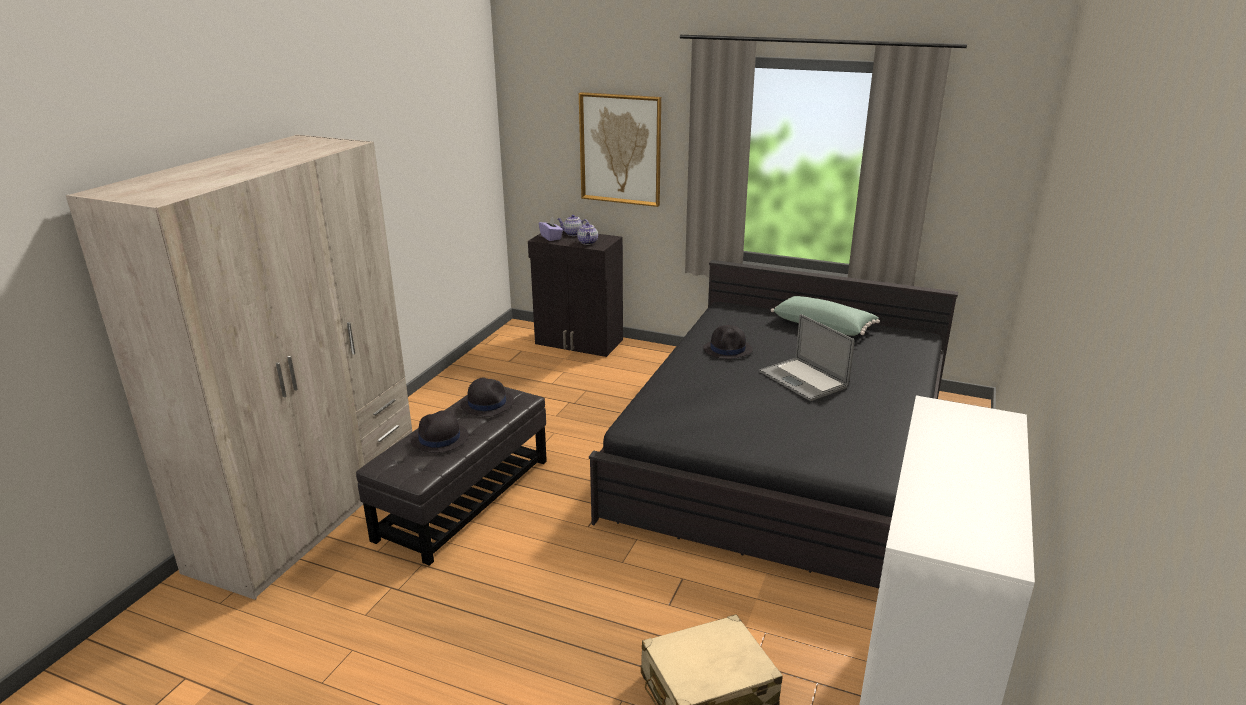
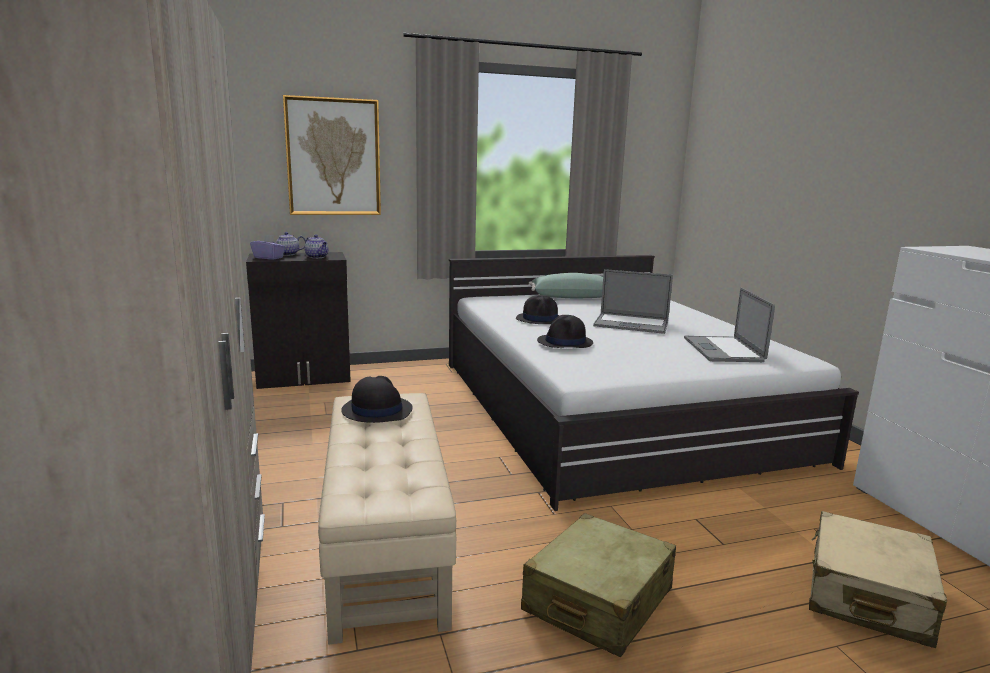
camera: 40 degrees left, 10 degrees down
black ottoman [356,387,547,566] -> beige ottoman [318,393,456,645]
black hat [410,410,468,453] -> black hat moved to [537,315,593,348]
black bed [589,260,958,588] -> white bed [449,255,859,511]
none -> beige suitcase [521,513,676,657]
none -> laptop [684,288,775,362]

